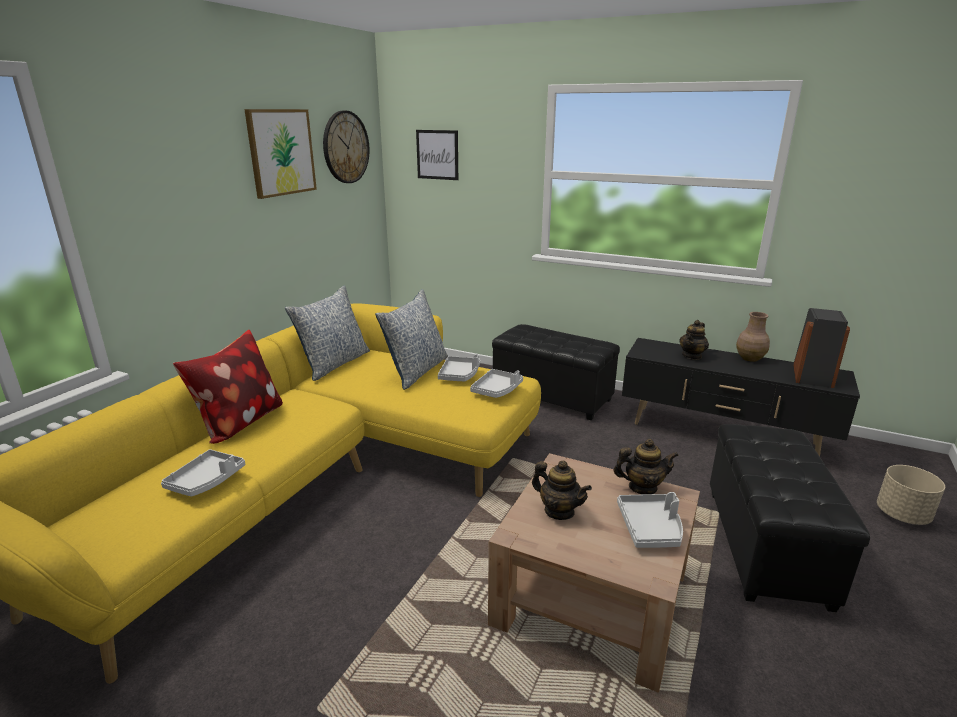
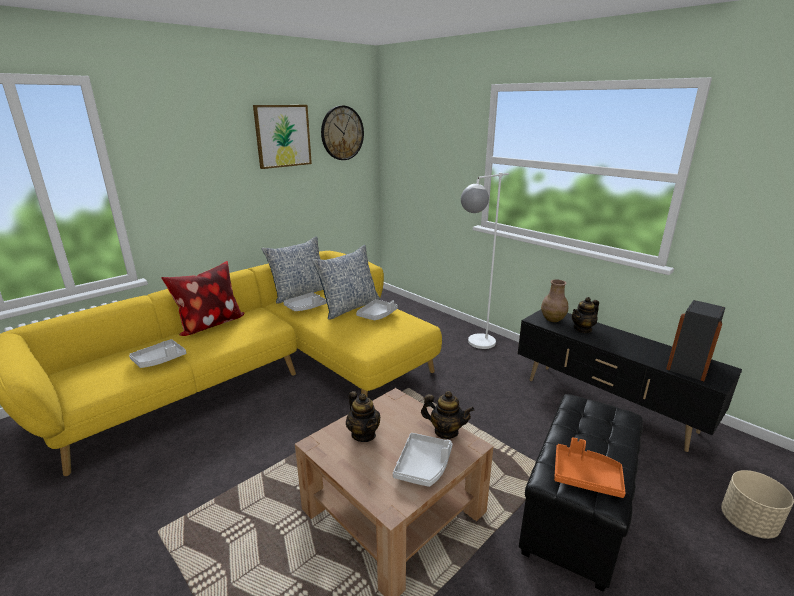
camera: 20 degrees right, 0 degrees up
picture [416,130,458,180] -> none
grey tray [470,369,523,398] -> grey tray moved to [284,292,327,311]
black ottoman [492,324,620,420] -> white floor lamp [461,172,509,349]
brown vase [736,312,770,362] -> brown vase moved to [541,279,568,322]
none -> orange tray [554,437,626,498]

